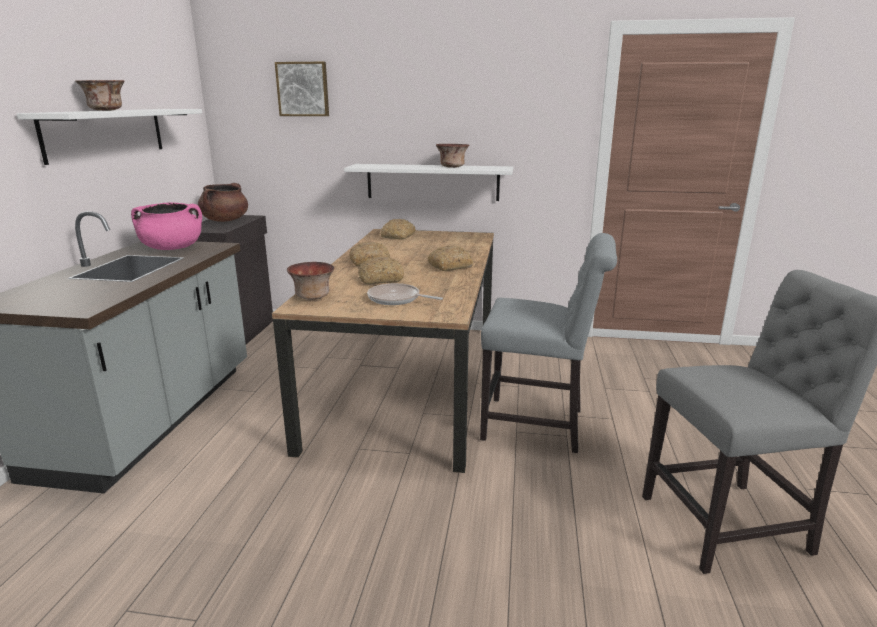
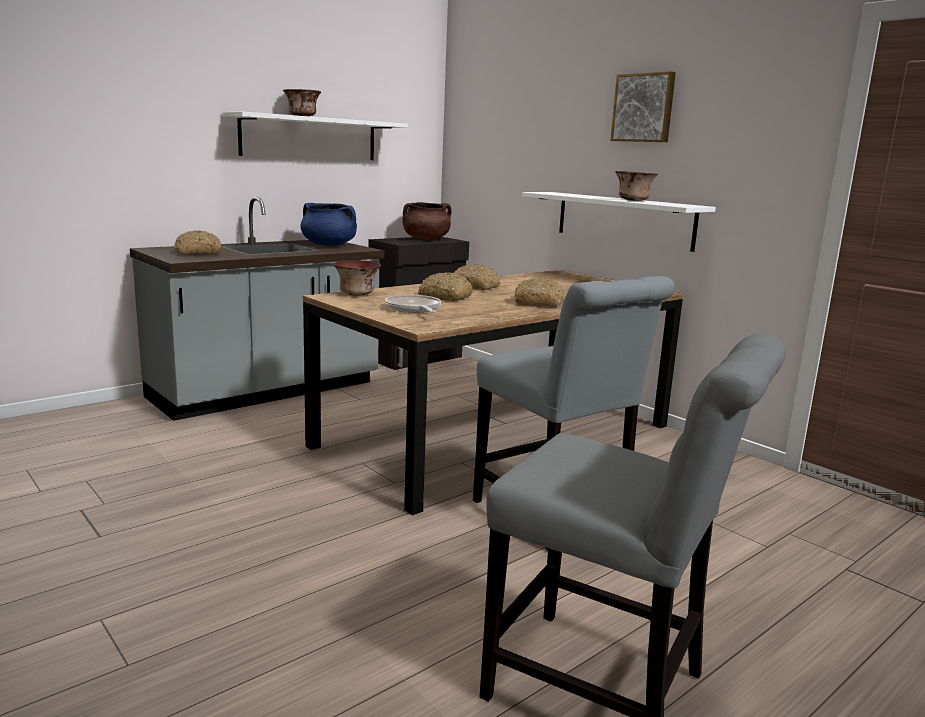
camera: 40 degrees right, 5 degrees down
pink cooking pot [131,202,203,250] -> blue cooking pot [300,203,357,246]
picture [275,62,329,116] -> picture moved to [610,71,676,142]
bread [381,219,416,240] -> bread moved to [175,230,222,255]

